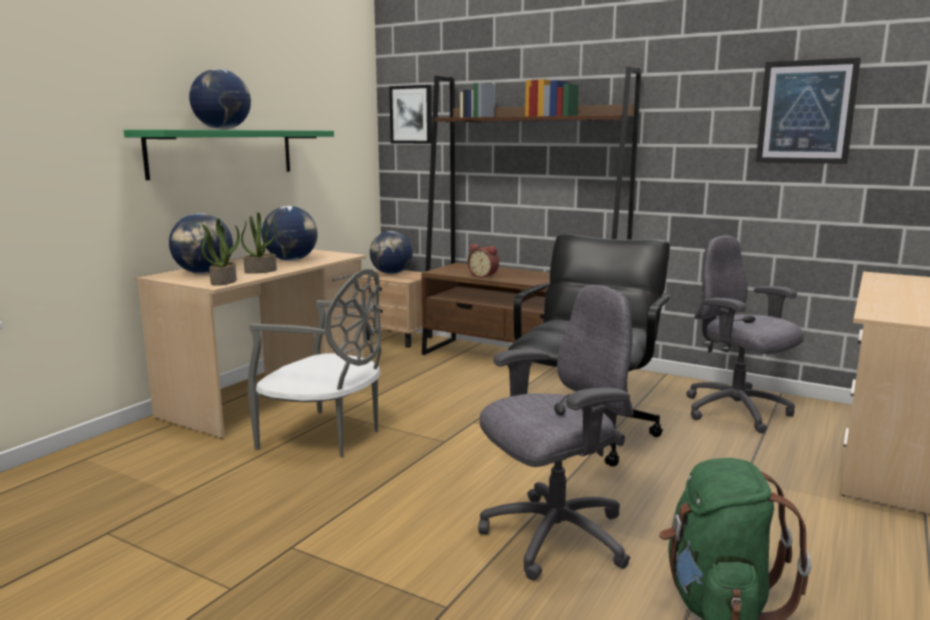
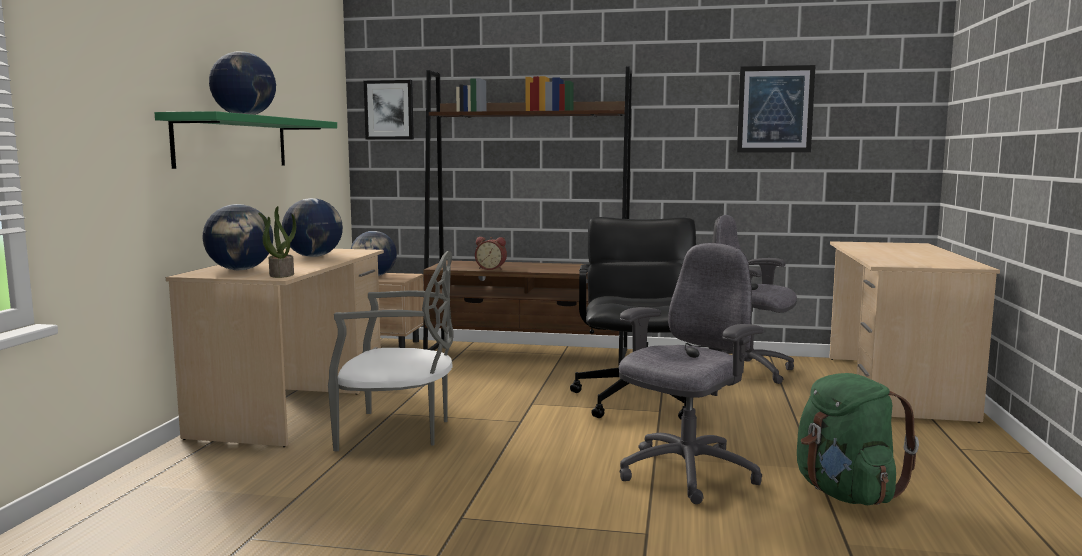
camera: 20 degrees left, 5 degrees down
potted plant [241,212,277,274] -> none

